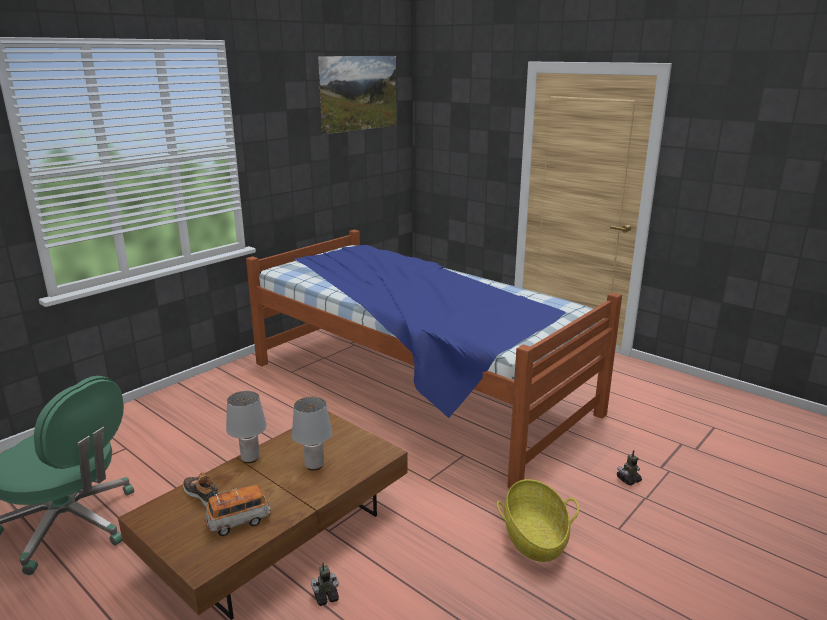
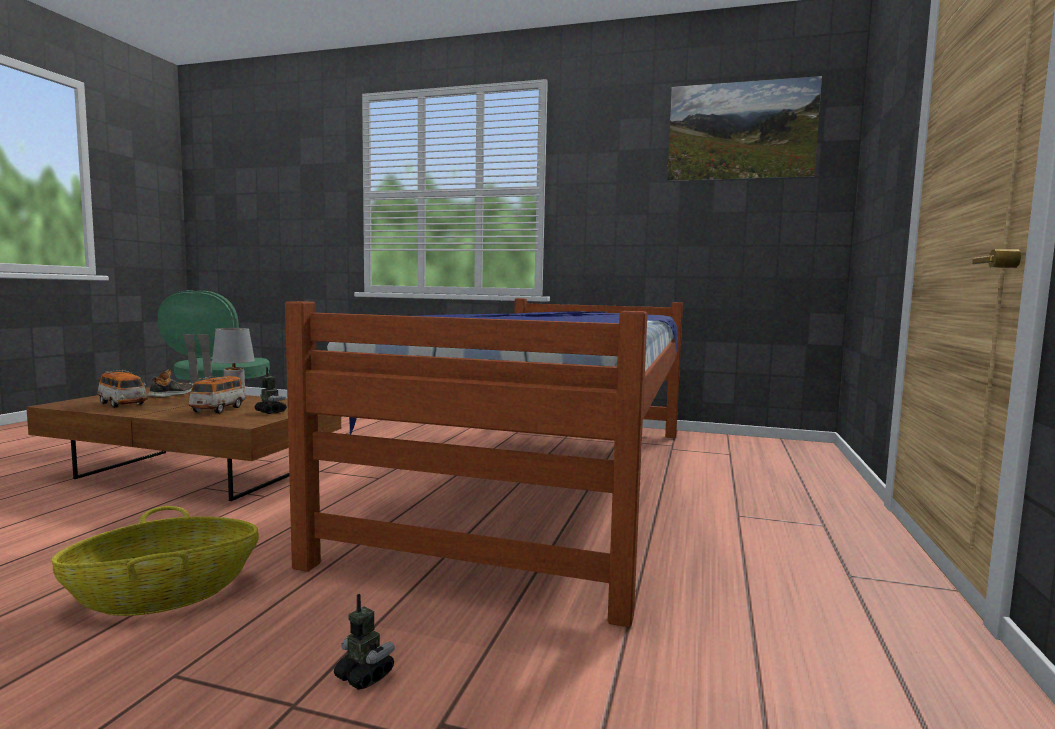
camera: 65 degrees right, 15 degrees down
grey table lamp [292,397,332,471] -> toy car [189,376,247,414]
toy robot [311,562,339,606] -> toy robot moved to [254,367,287,414]

